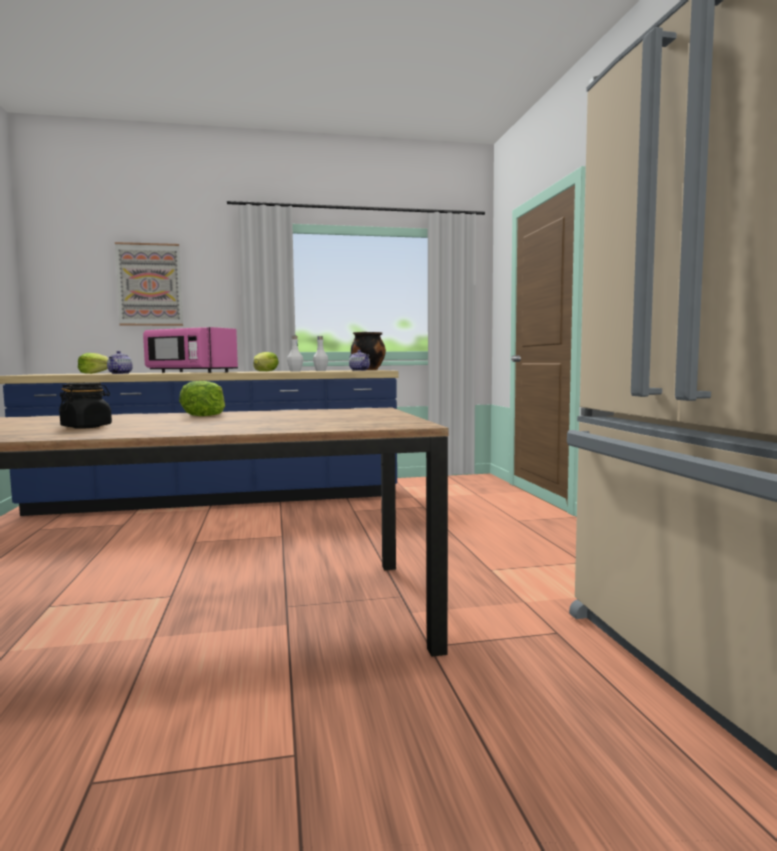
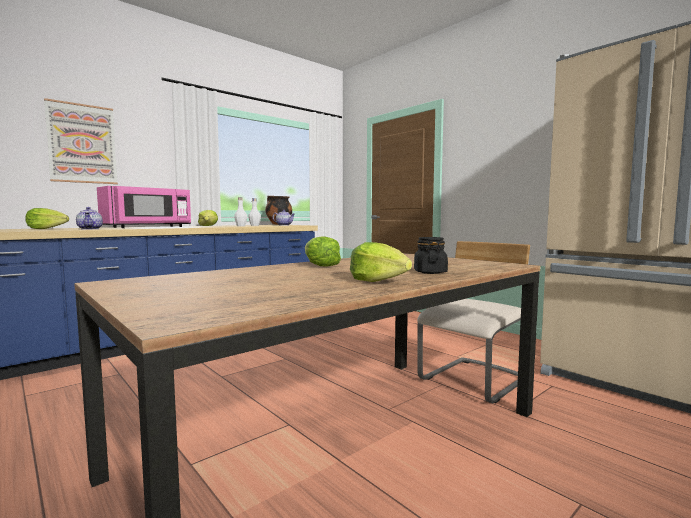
camera: 30 degrees left, 0 degrees up
black jar [59,382,112,428] -> black jar moved to [414,237,448,274]
pink microwave [143,327,238,373] -> pink microwave turned 45 degrees counterclockwise [97,186,191,228]
none -> lettuce [350,242,412,282]
none -> beige chair [417,241,530,403]

